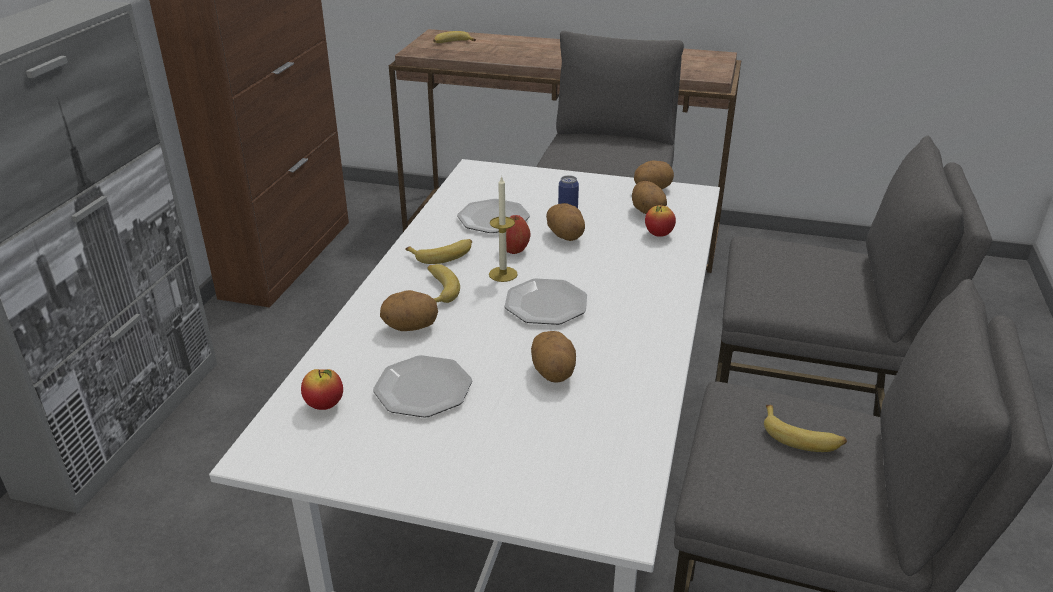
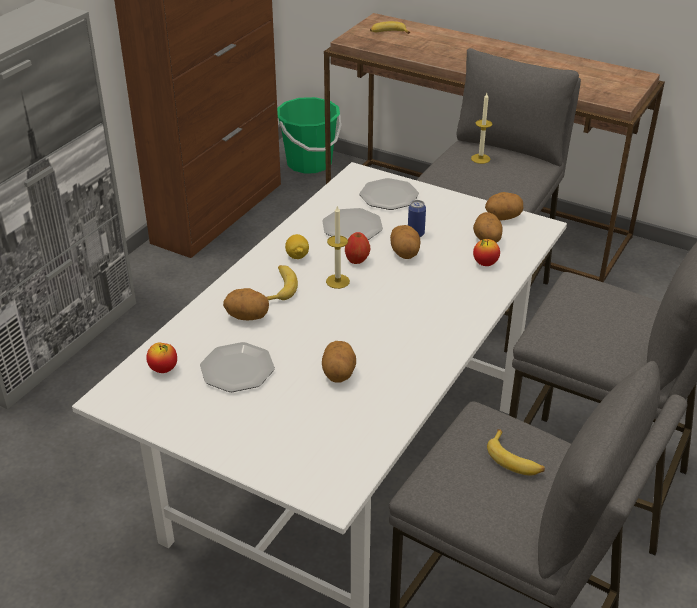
camera: 15 degrees right, 5 degrees up
banana [406,239,472,264] -> lemon [285,234,309,259]
plate [505,278,587,325] -> plate moved to [359,178,419,210]
none -> green bucket [277,97,341,174]
none -> candle [471,93,492,164]

